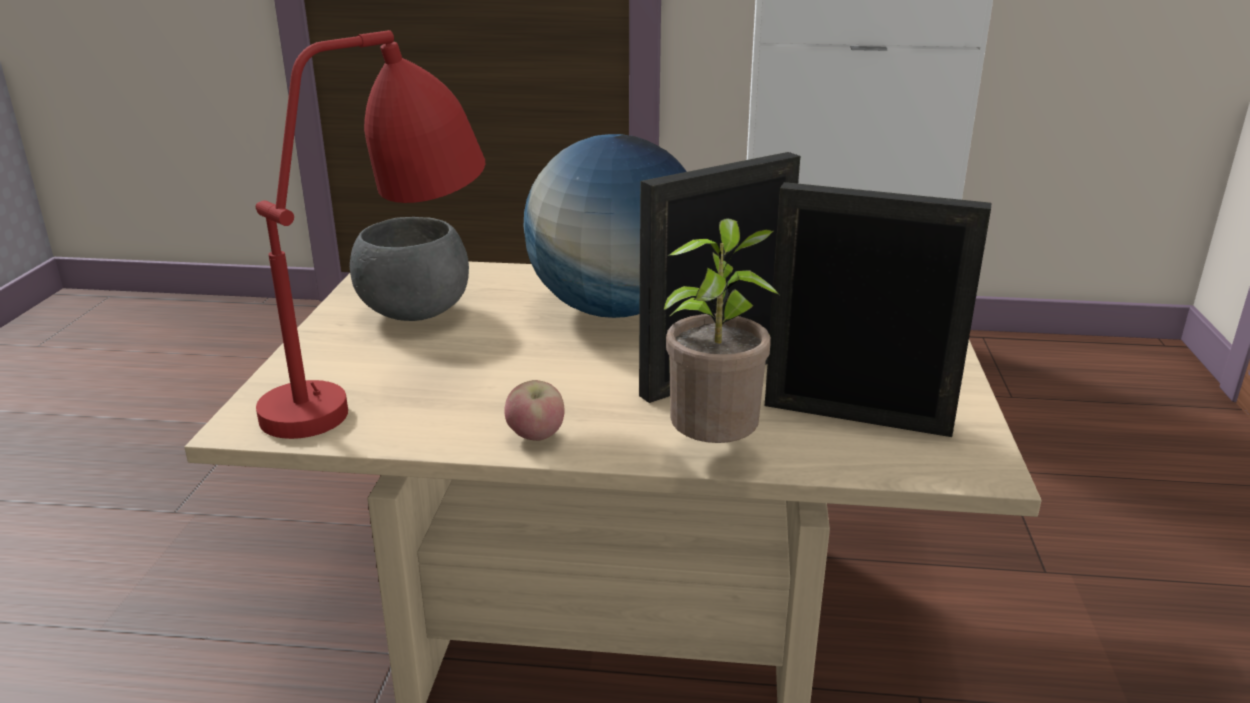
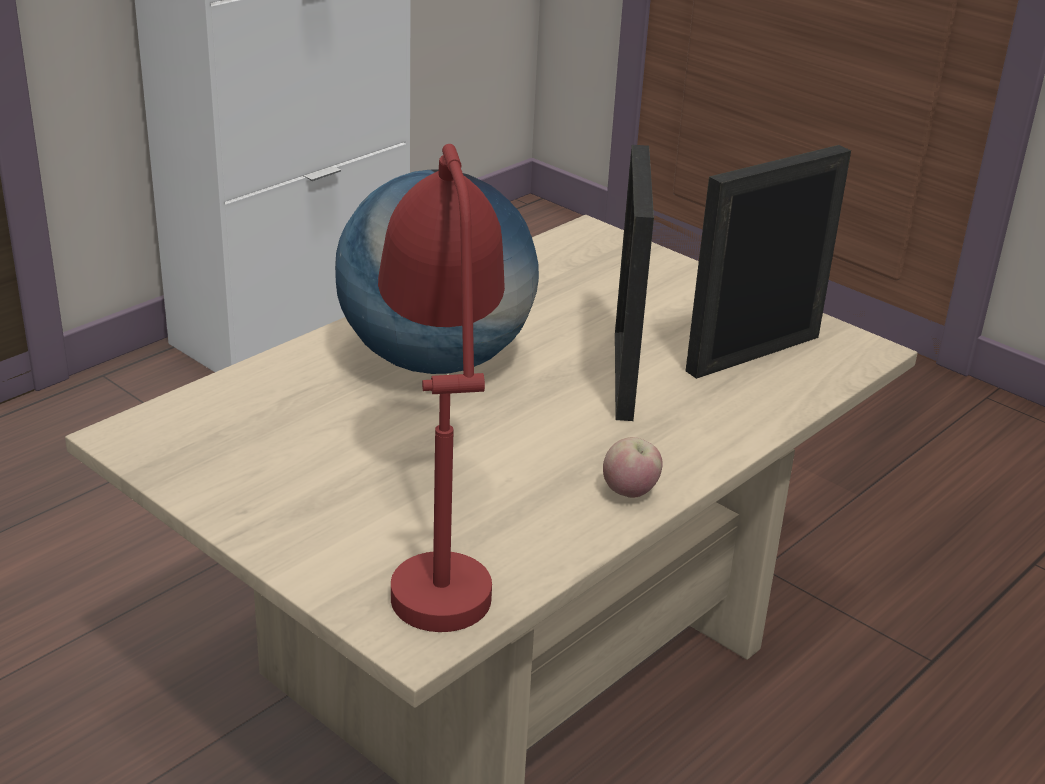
camera: 55 degrees left, 5 degrees up
grey bowl [350,217,469,321] -> none
potted plant [663,218,779,443] -> none

